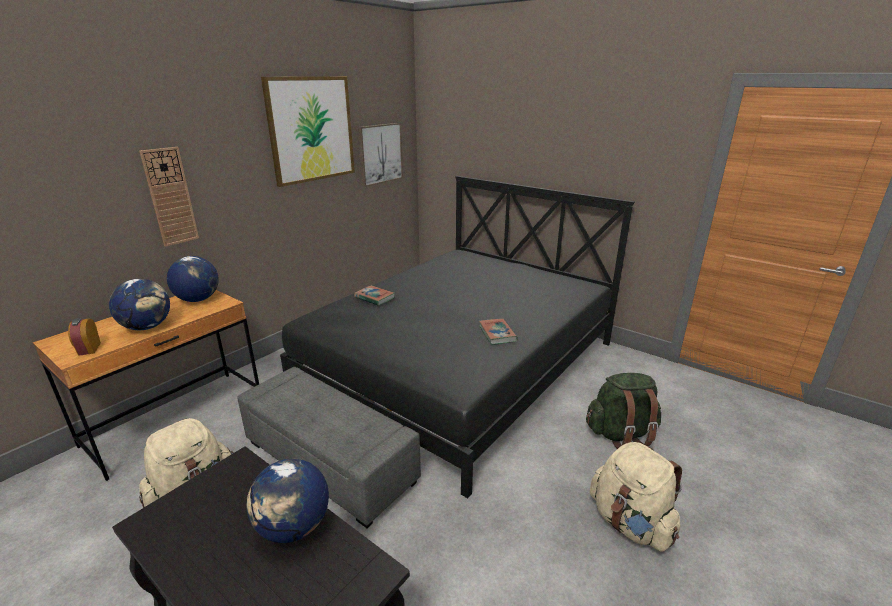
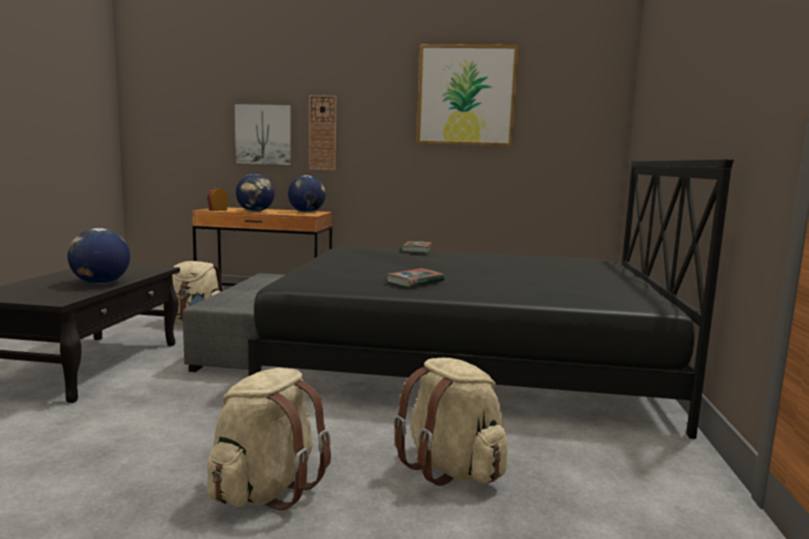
camera: 60 degrees right, 15 degrees down
picture [358,123,403,187] -> picture moved to [233,102,293,166]
green backpack [586,373,661,449] -> beige backpack [394,358,507,486]

